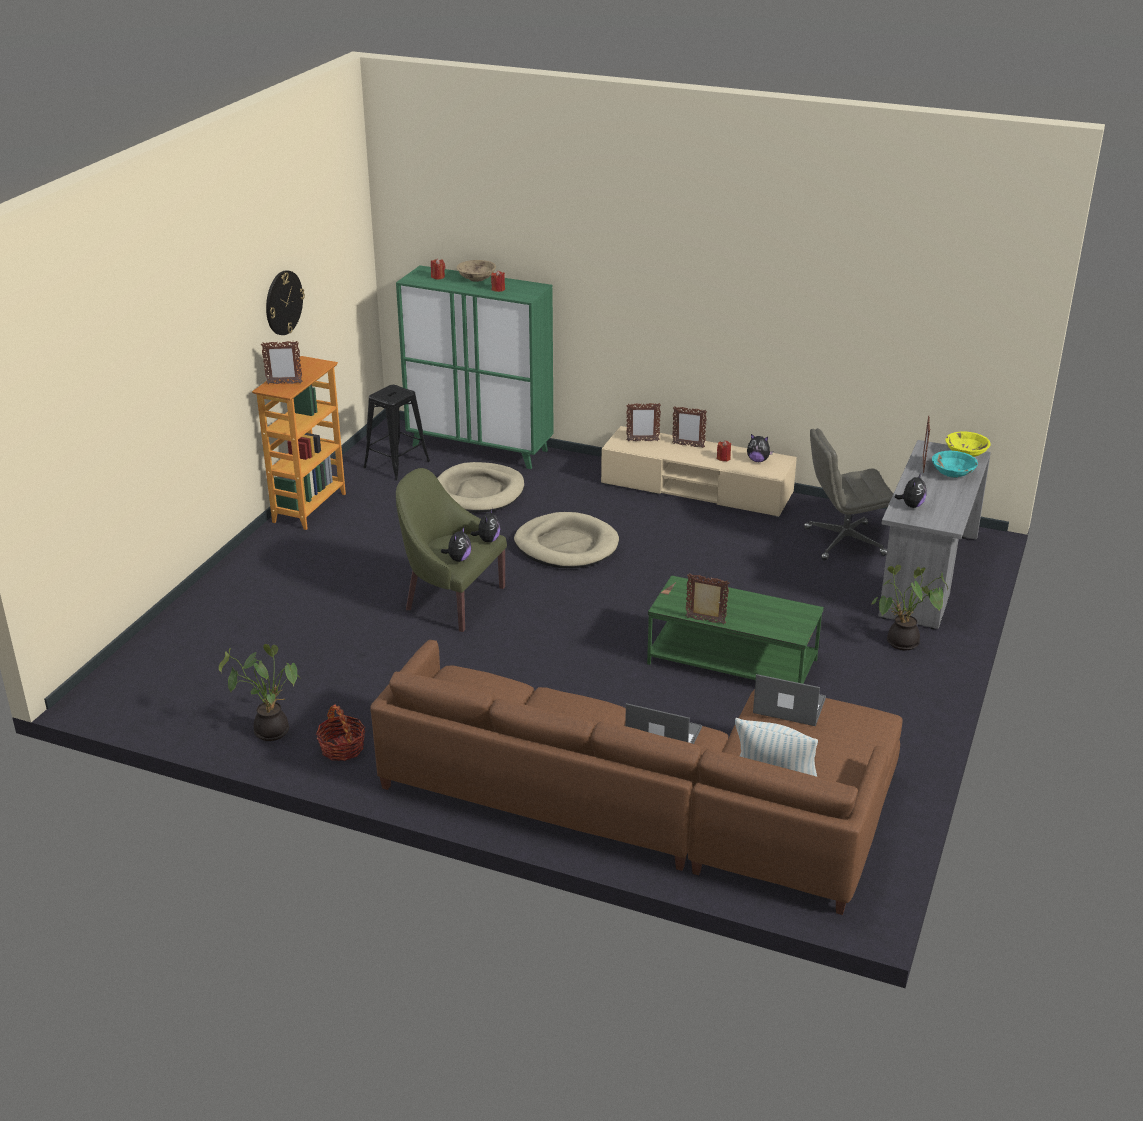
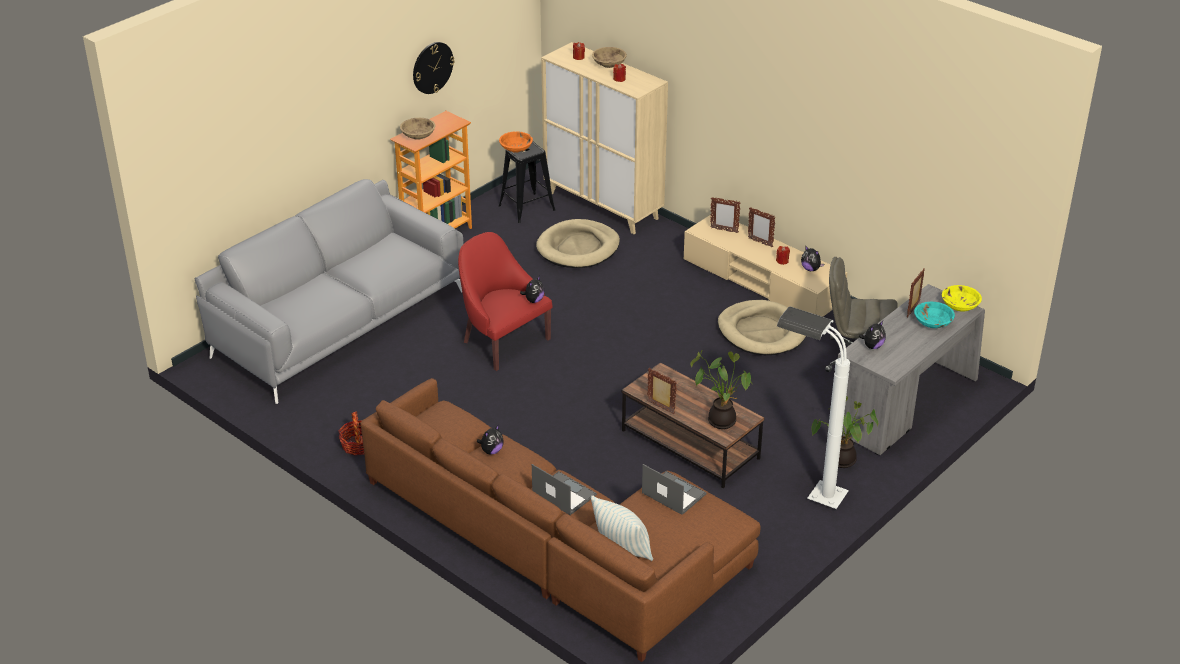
camera: 20 degrees right, 5 degrees up
potted plant [219,644,301,741] -> potted plant moved to [690,350,752,429]
picture frame [261,341,303,384] -> beige bowl [400,118,435,140]
green cabinet [396,265,554,469] -> beige cabinet [541,42,668,234]
green armchair [396,468,507,632] -> red armchair [458,232,552,371]
plush toy [441,527,471,562] -> plush toy moved to [477,425,504,455]
beige dog bed [514,512,619,568] -> beige dog bed moved to [718,300,806,355]
green coffee table [647,575,824,684] -> brown coffee table [622,362,764,488]
none -> grey sofa [195,179,464,404]
none -> orange bowl [499,131,533,153]
none -> white floor lamp [777,306,850,509]

